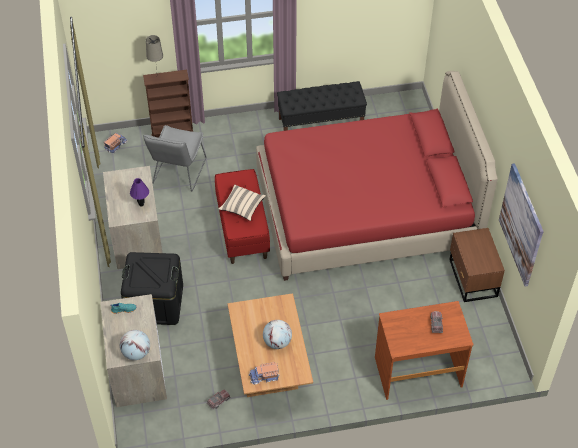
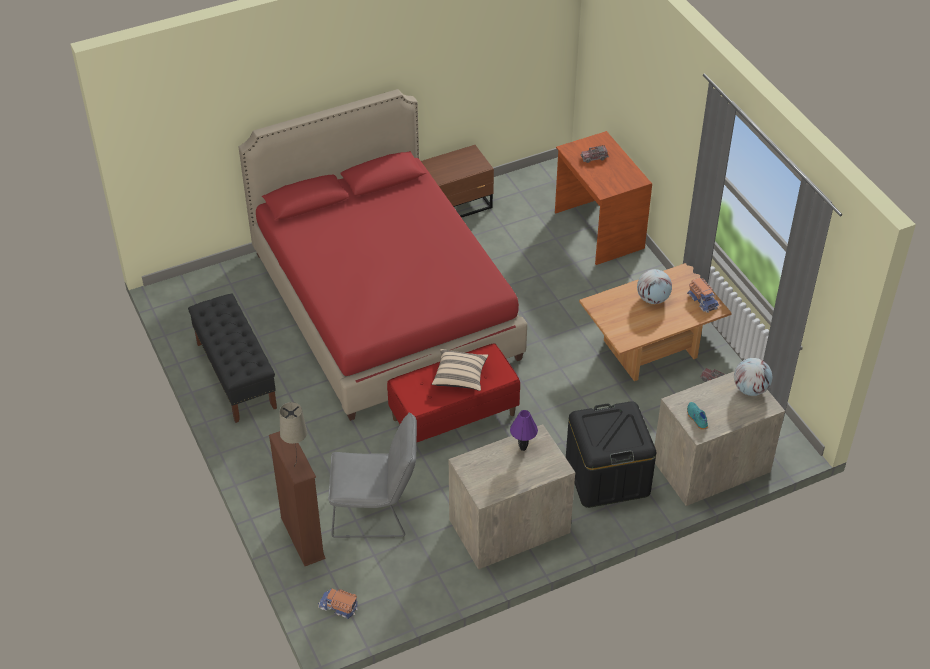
camera: 105 degrees left, 5 degrees down
picture [499,163,544,286] -> none

